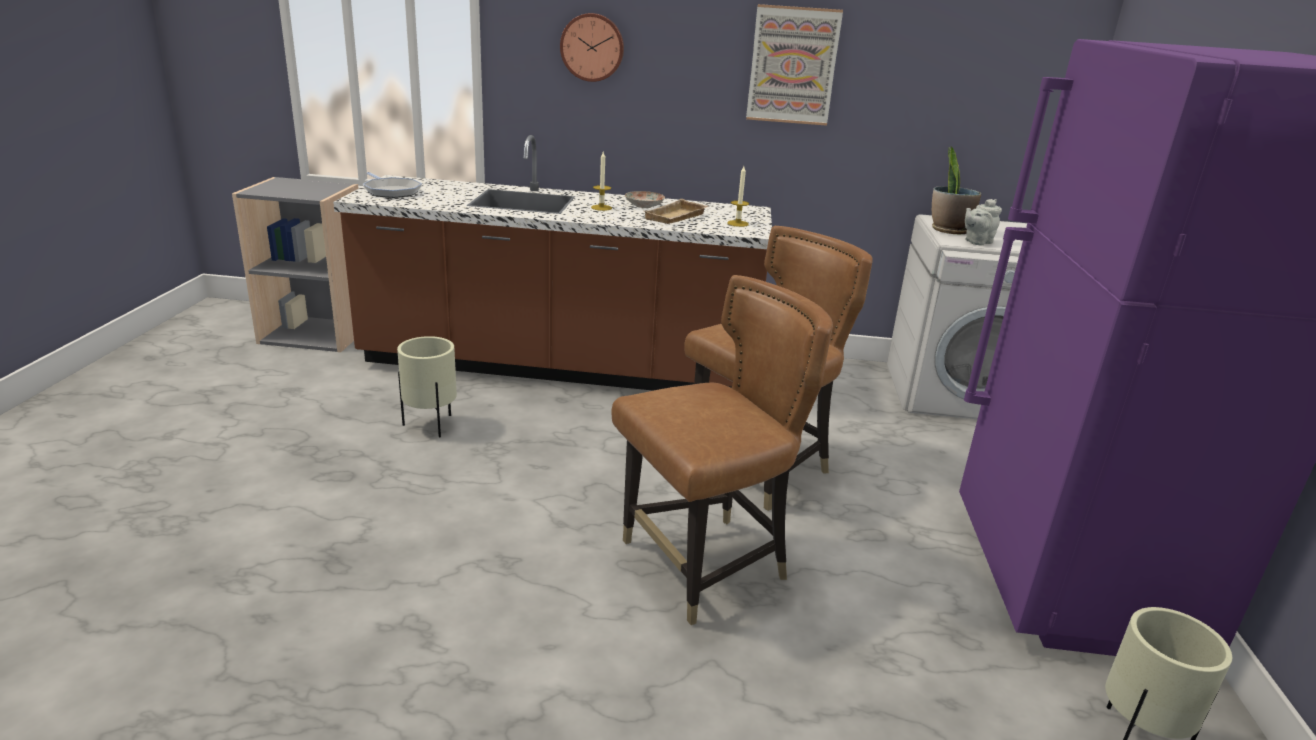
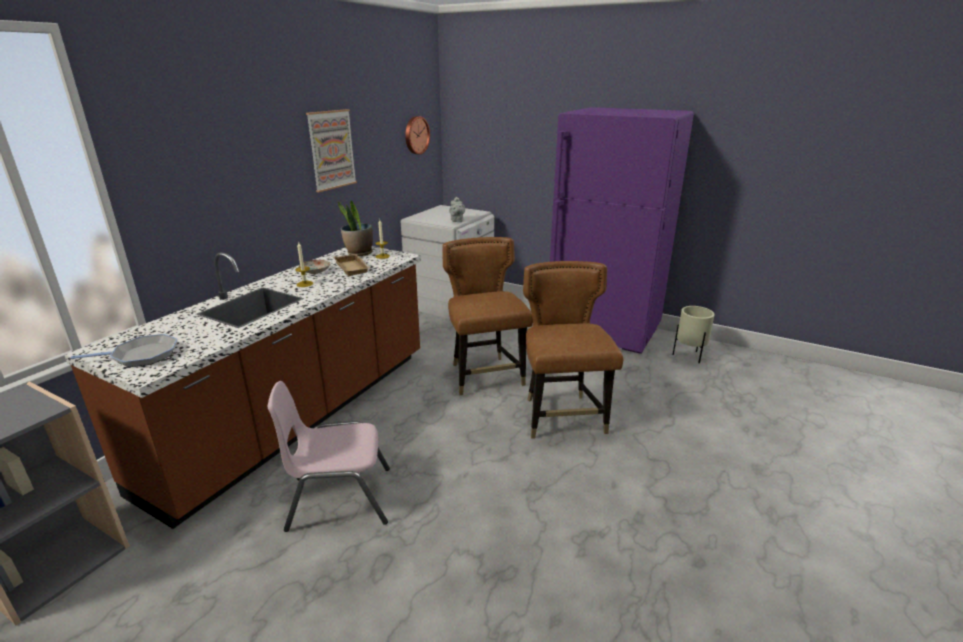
camera: 65 degrees left, 0 degrees up
beige planter [397,336,457,438] -> pink chair [268,381,390,532]
wall clock [560,13,624,82] -> wall clock moved to [405,116,430,155]
potted plant [932,147,981,234] -> potted plant moved to [338,200,373,256]

